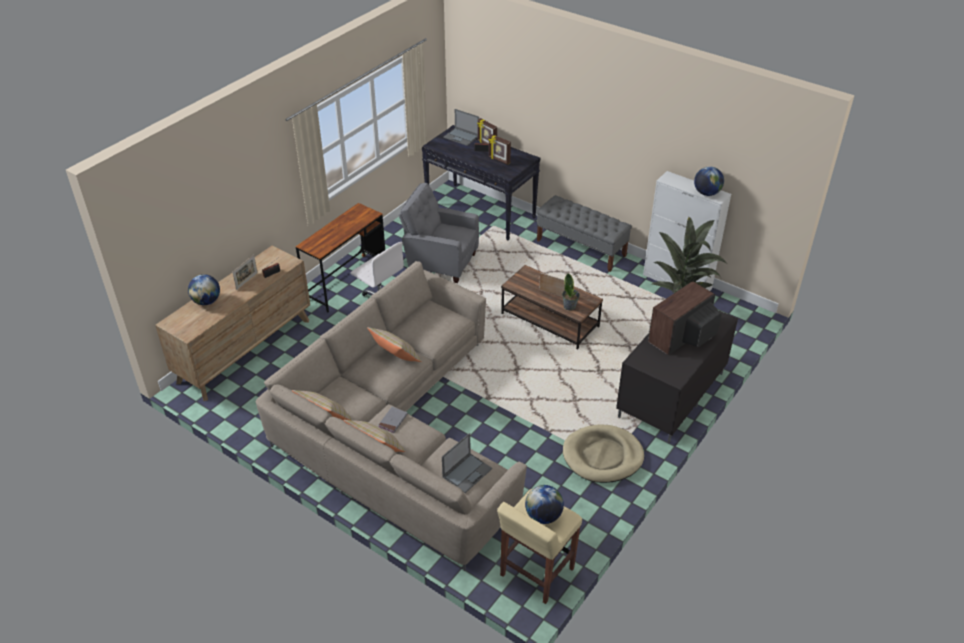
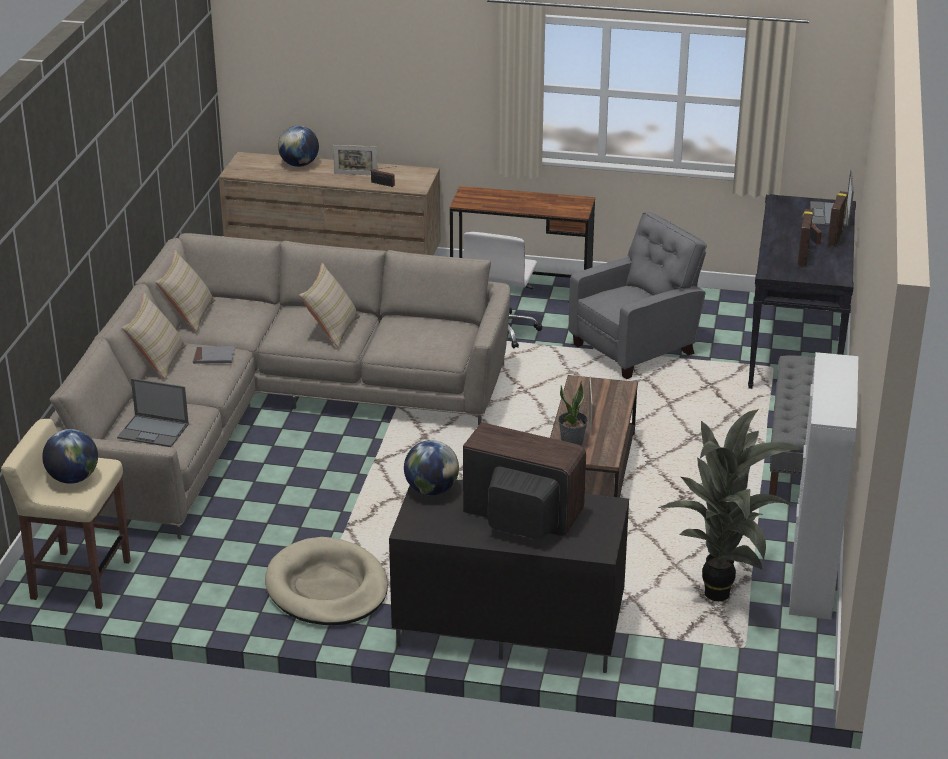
camera: 65 degrees right, 10 degrees down
grey armchair [399,183,479,283] -> grey armchair turned 60 degrees clockwise [569,212,707,379]
globe [694,166,724,196] -> globe moved to [404,440,459,496]

